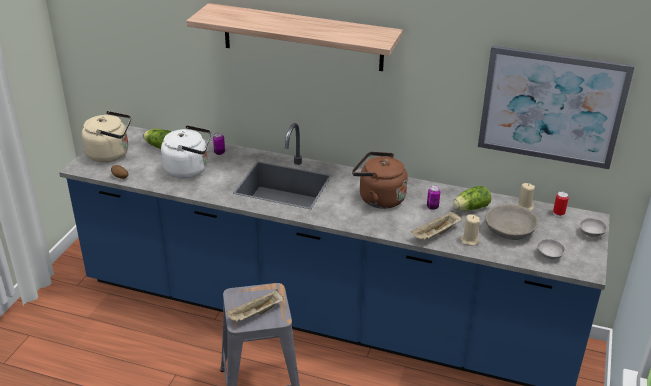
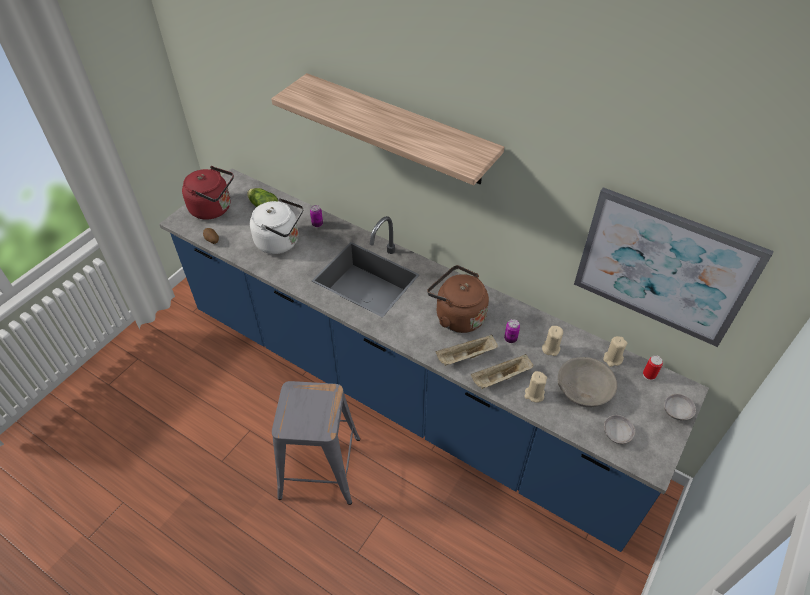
camera: 15 degrees right, 15 degrees up
beige kettle [81,111,131,163] -> red kettle [182,166,234,220]
beige tray [226,290,284,322] -> beige tray moved to [436,335,498,366]
lettuce [453,186,491,211] -> beige candle [542,326,563,356]

